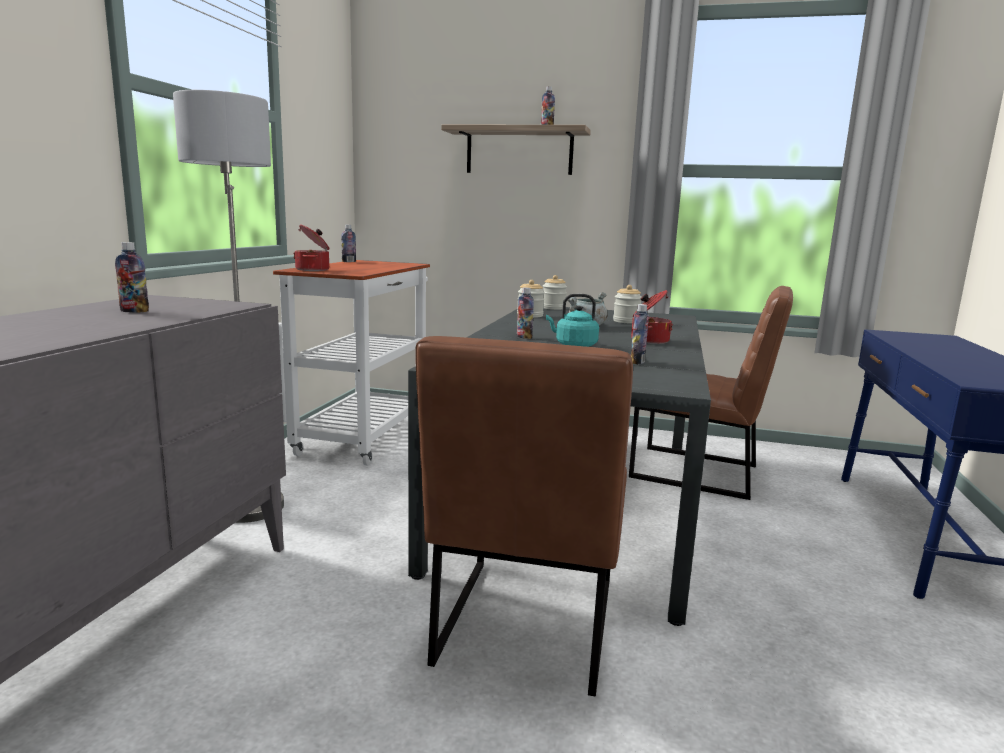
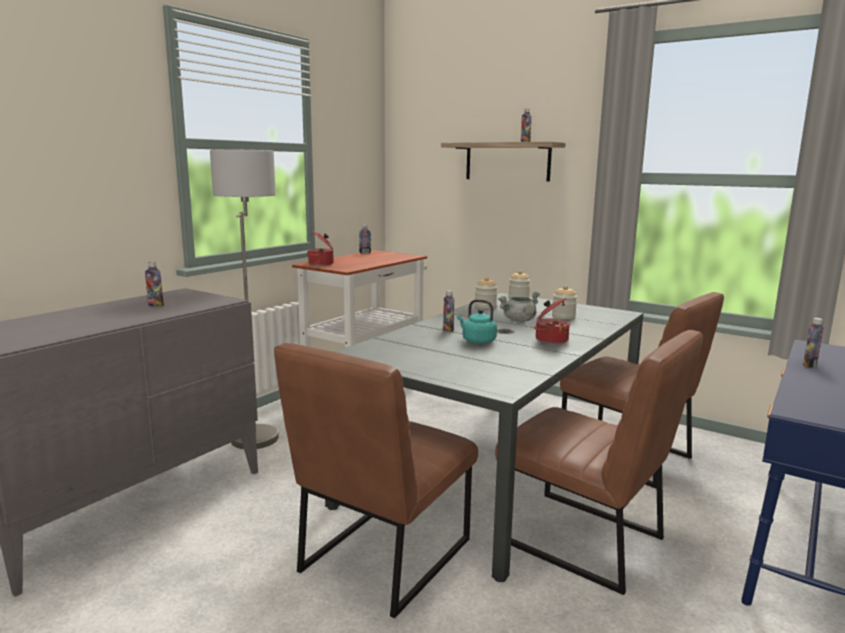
camera: 20 degrees right, 0 degrees up
bottle [631,304,649,364] -> bottle moved to [803,318,824,368]
none -> brown chair [495,330,703,595]

